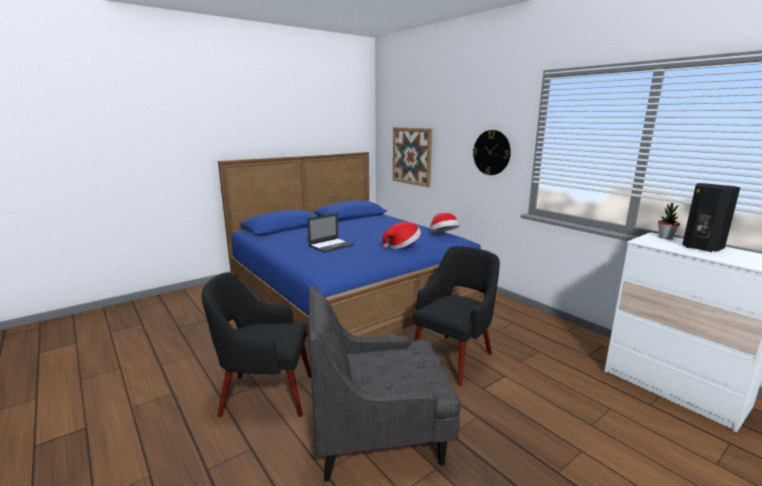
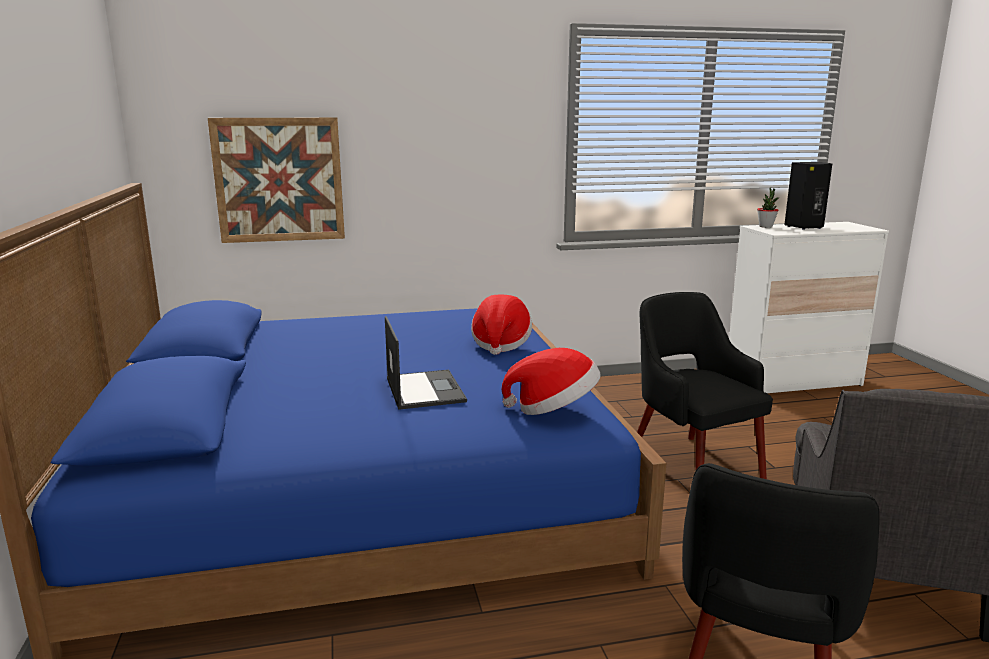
camera: 65 degrees left, 0 degrees up
hat [430,213,460,233] -> hat moved to [502,348,601,415]
wall clock [473,130,511,175] -> none

